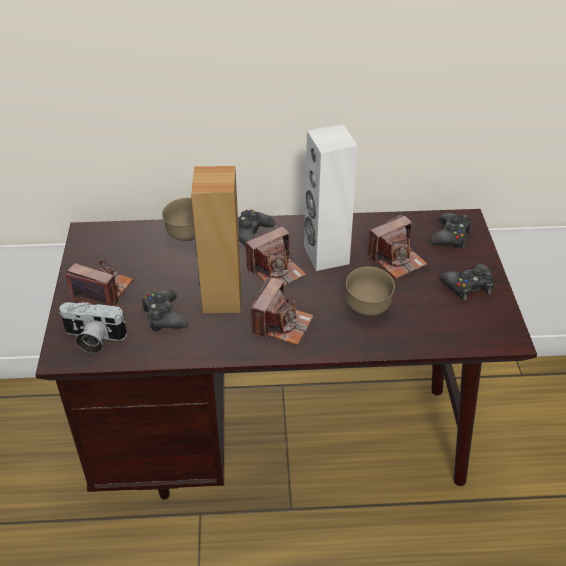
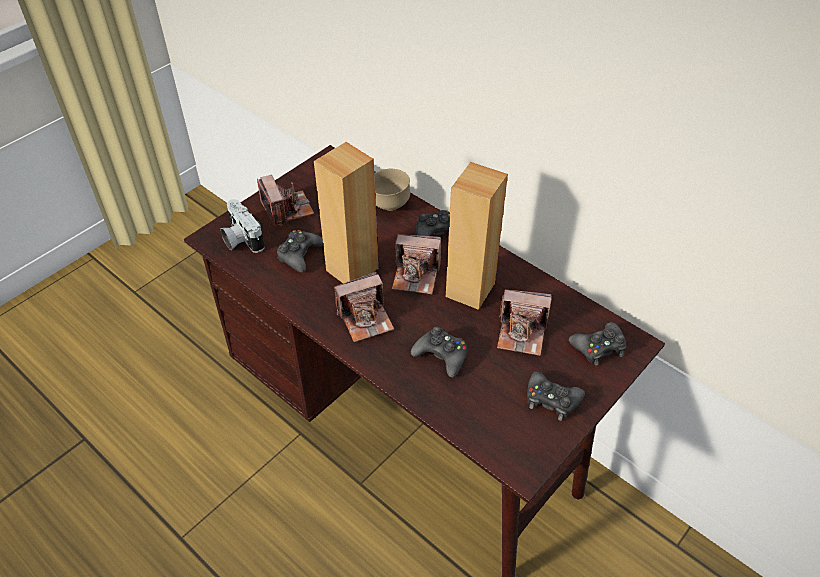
camera: 45 degrees right, 5 degrees up
white speaker [304,124,358,271] -> brown speaker [446,162,508,310]
brown bowl [345,267,395,316] -> black game controller [411,326,467,378]

